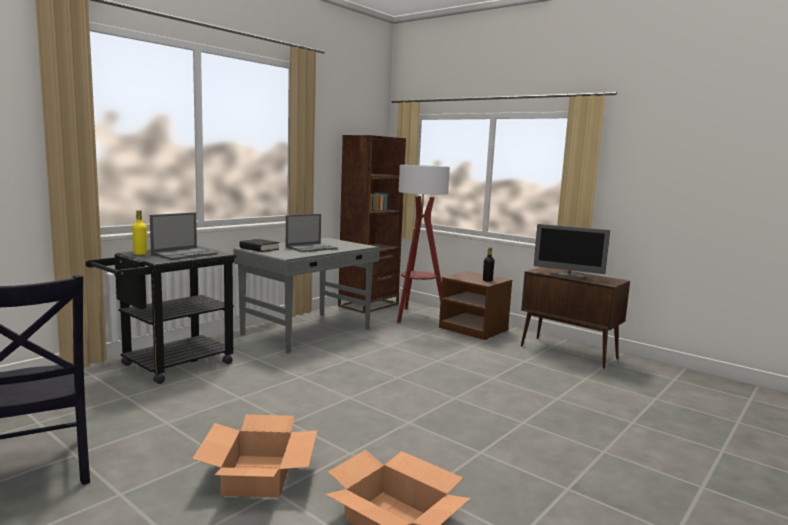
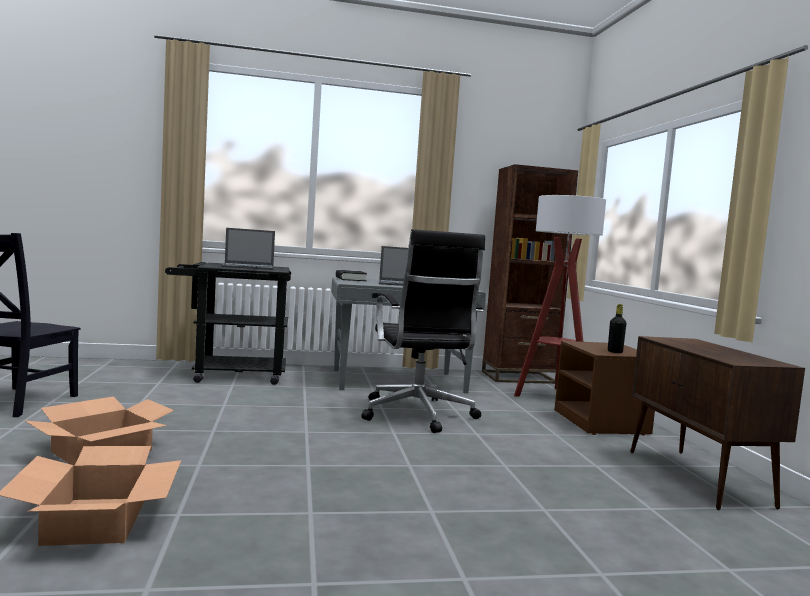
camera: 40 degrees right, 5 degrees down
yellow bottle [132,210,147,255] -> none
monitor [534,224,610,279] -> none
none -> black office chair [362,229,485,433]

